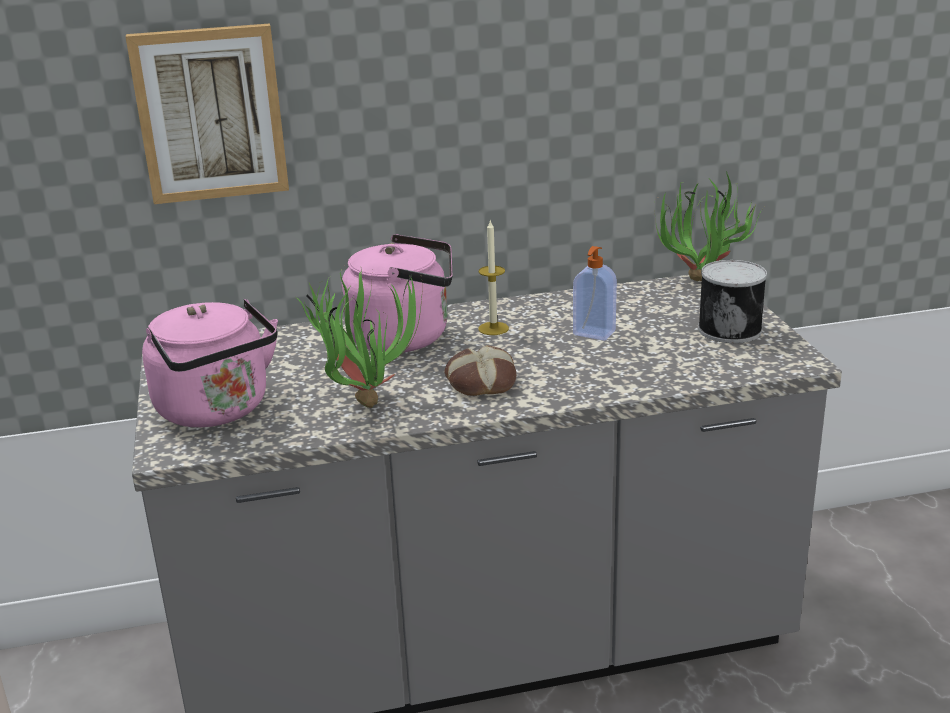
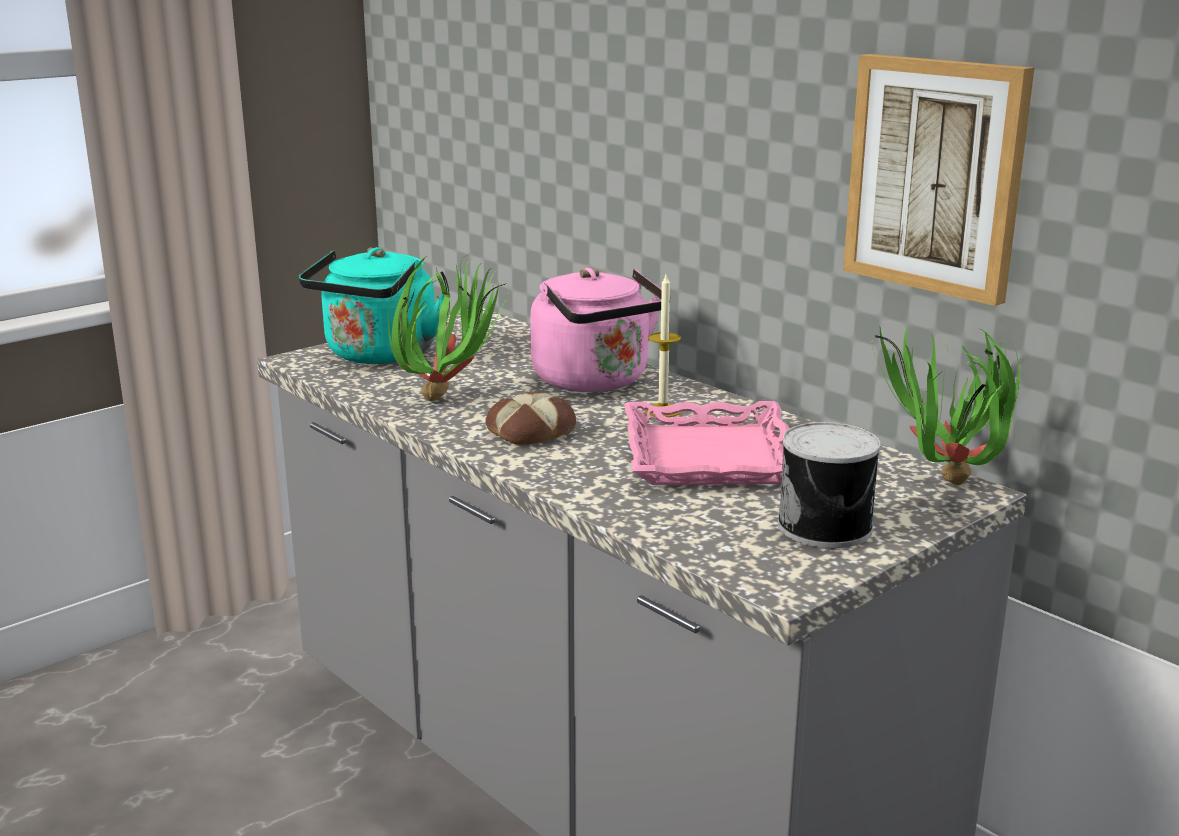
camera: 60 degrees right, 5 degrees down
picture [125,23,289,204] -> picture moved to [843,54,1034,306]
pink kettle [142,299,278,427] -> turquoise kettle [299,247,444,364]
soap dispenser [573,246,617,341] -> pink tray [624,401,790,485]

